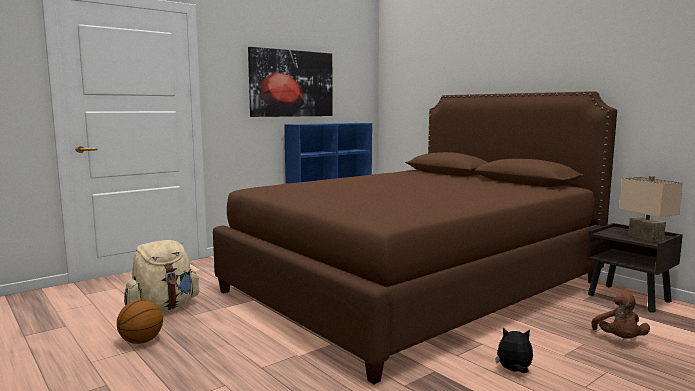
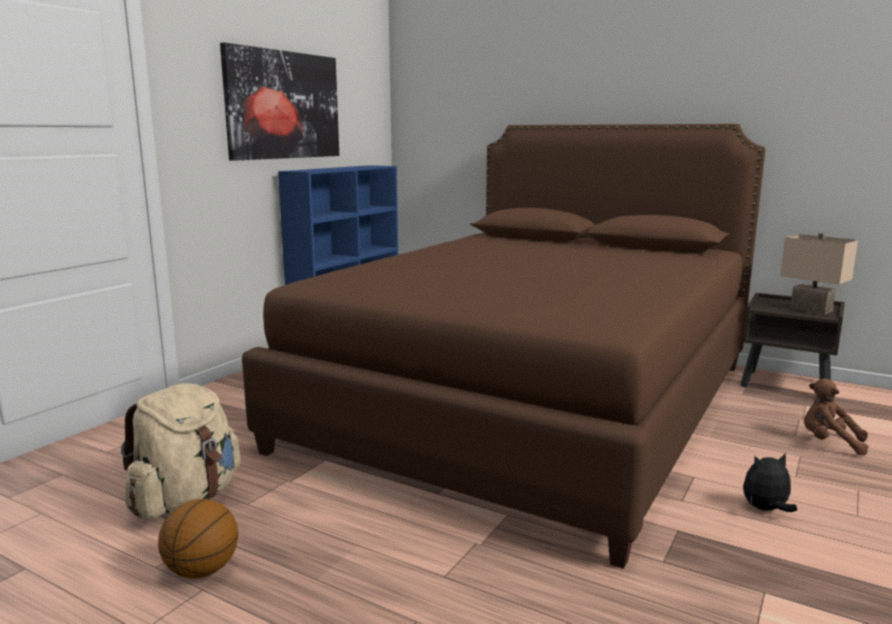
camera: 20 degrees left, 5 degrees up
brown plush toy [592,293,650,338] -> brown plush toy turned 135 degrees clockwise [804,379,868,456]

